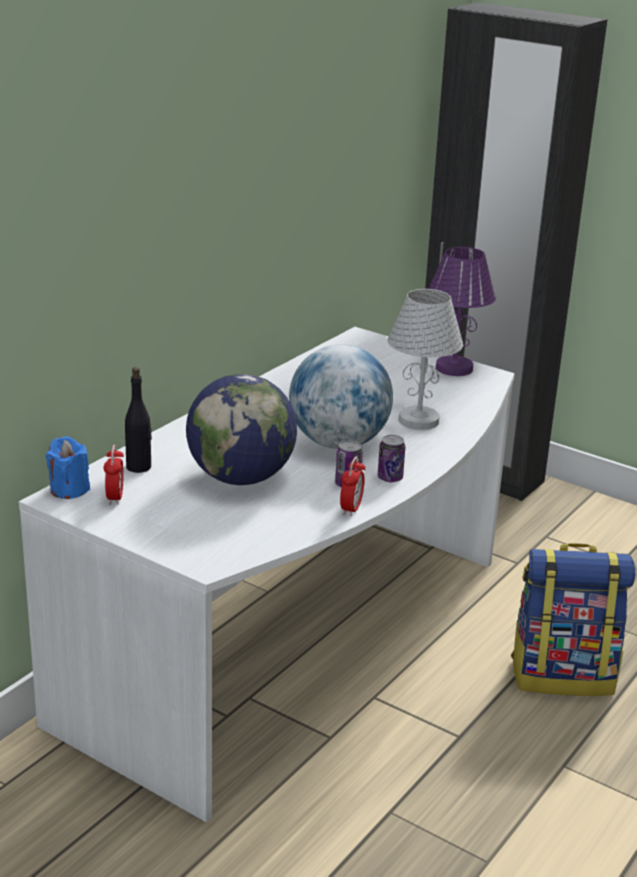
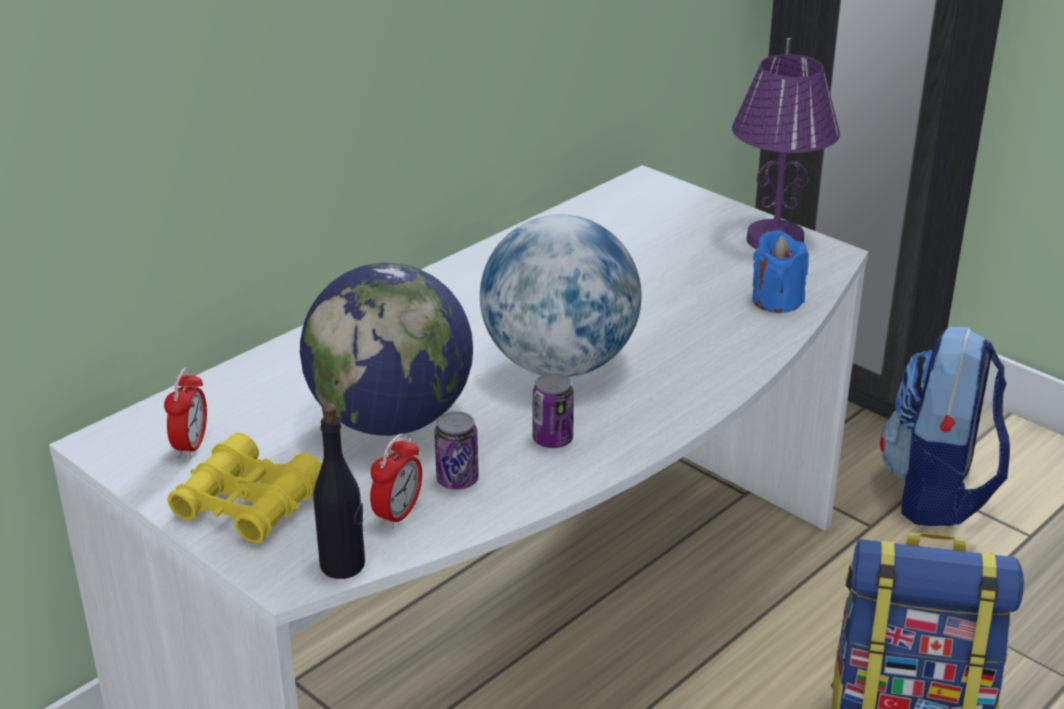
camera: 10 degrees right, 5 degrees up
blue candle [46,436,90,499] -> blue candle moved to [752,230,809,313]
black bottle [125,367,152,473] -> black bottle moved to [314,403,365,579]
alarm clock [340,456,365,517] -> alarm clock moved to [370,433,422,529]
can [378,435,405,482] -> can moved to [435,411,479,489]
white table lamp [387,289,463,430] -> none
none -> yellow binoculars [167,432,322,544]
none -> backpack [880,327,1010,526]

